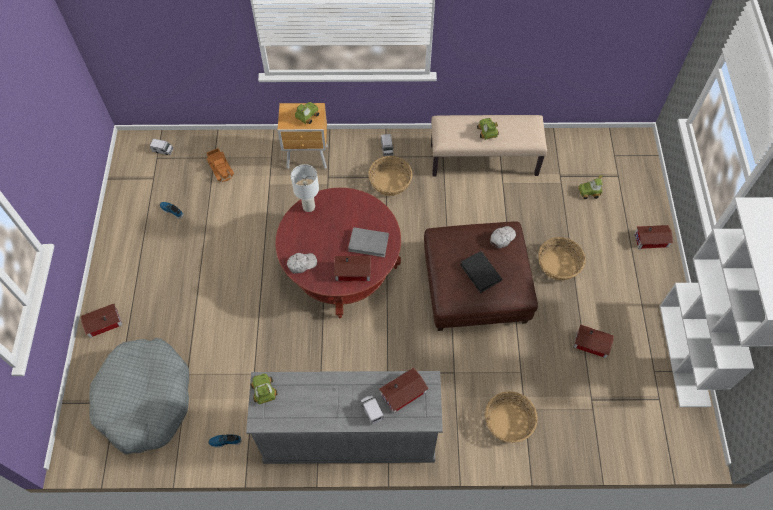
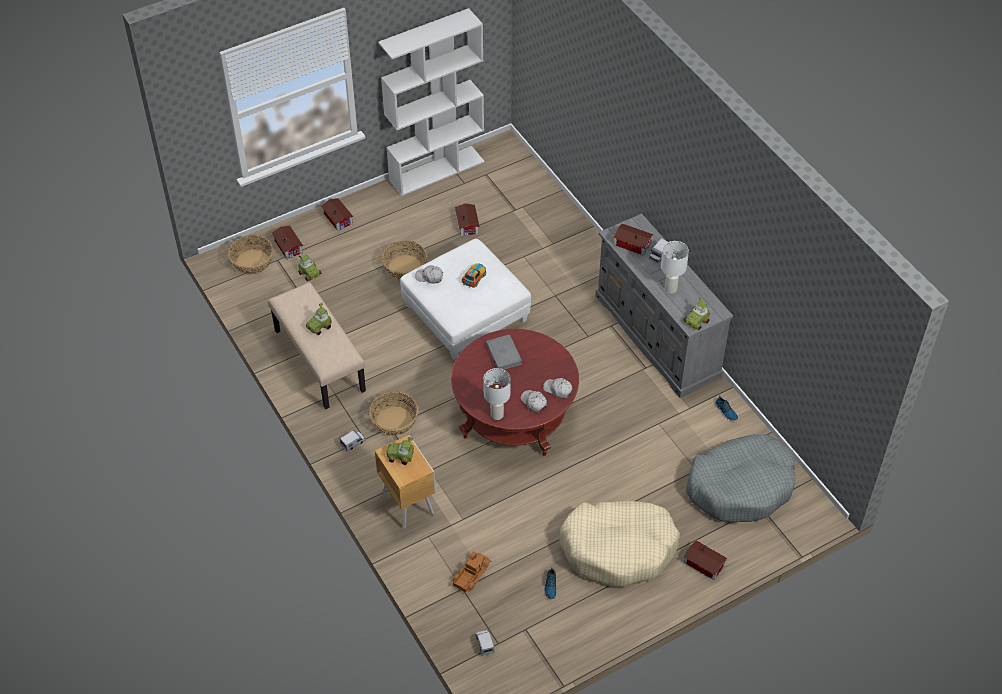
camera: 120 degrees left, 10 degrees down
toy house [334,256,371,281] -> toy house moved to [272,226,303,259]
brown ottoman [424,221,538,331] -> white ottoman [400,239,531,360]
black book [460,251,502,293] -> toy car [462,263,486,288]
basket [485,391,538,443] -> basket moved to [228,235,273,275]
none -> white cap [521,390,547,413]
none -> beige dog bed [559,501,680,587]
none -> white table lamp [661,241,689,294]

